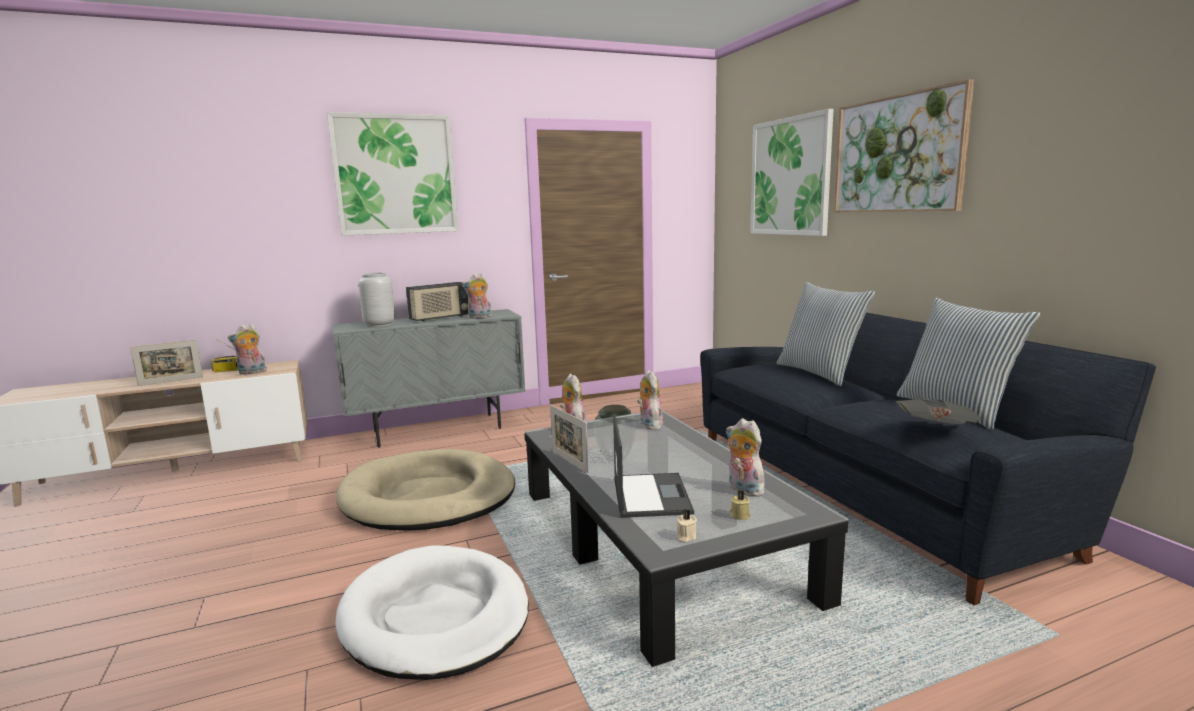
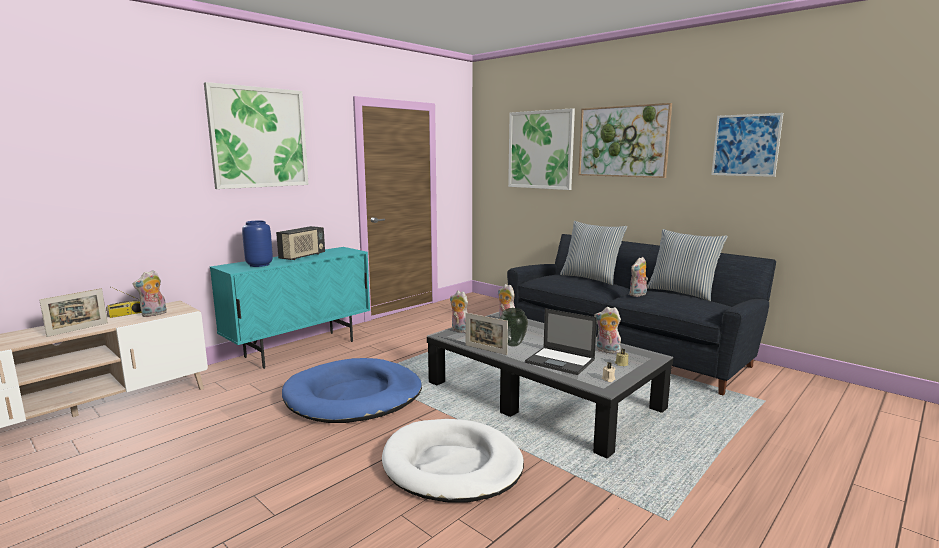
camera: 25 degrees left, 0 degrees up
grey cabinet [333,309,526,448] -> turquoise cabinet [210,247,370,369]
beige dog bed [336,449,515,531] -> blue dog bed [282,358,422,423]
grey vase [359,272,395,327] -> blue vase [242,221,273,267]
plush toy [462,273,492,319] -> plush toy moved to [629,257,648,297]
laptop [613,415,694,518] -> laptop turned 150 degrees clockwise [525,308,597,375]
newspaper [895,399,983,424] -> none
none -> picture [711,113,783,177]

